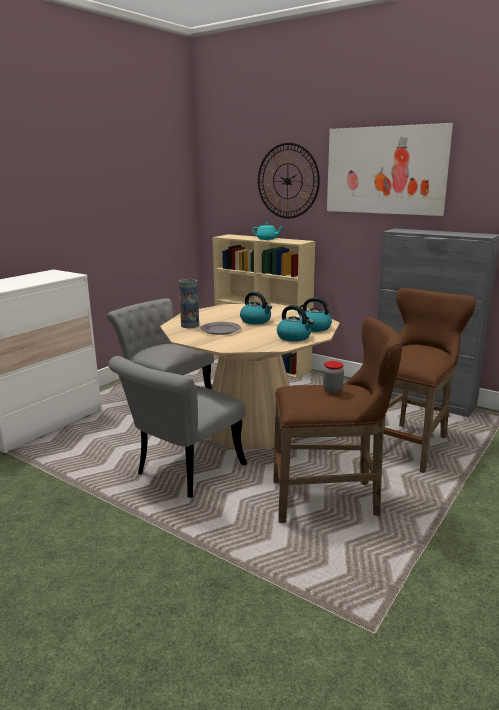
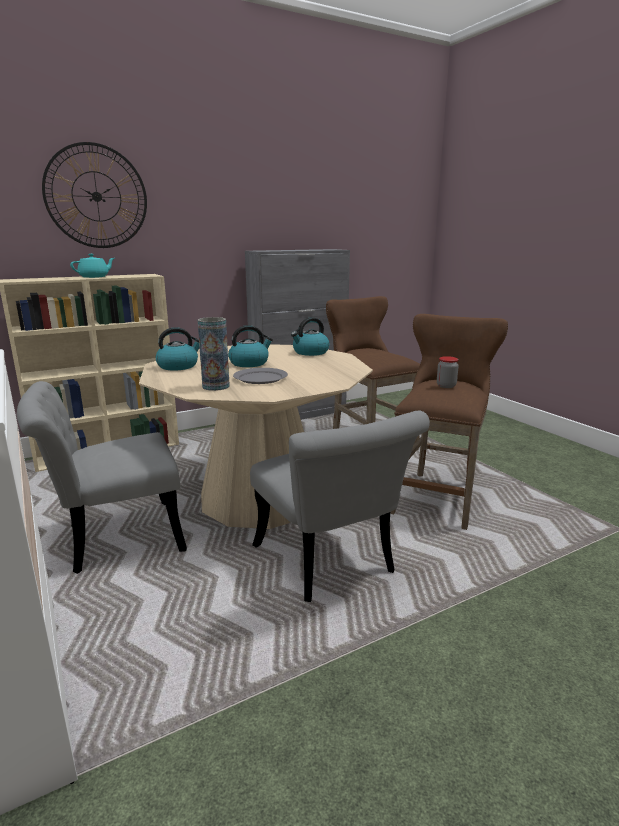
camera: 65 degrees left, 0 degrees up
kettle [277,305,314,342] -> kettle moved to [156,327,199,371]
picture [327,123,453,216] -> none

